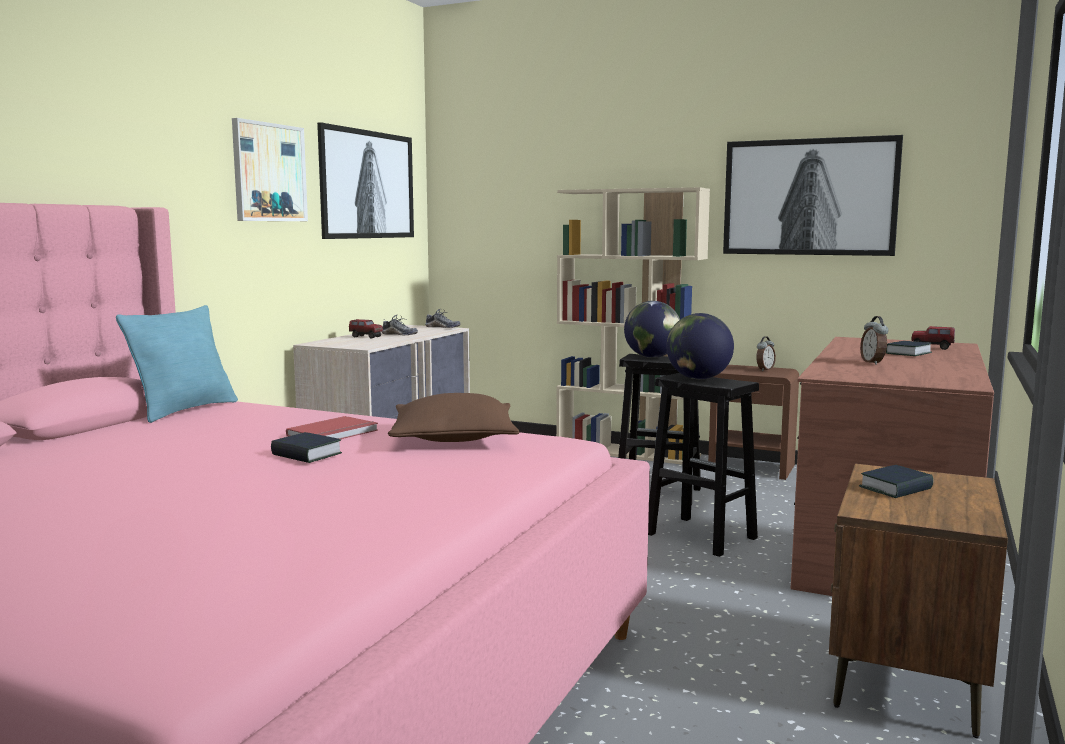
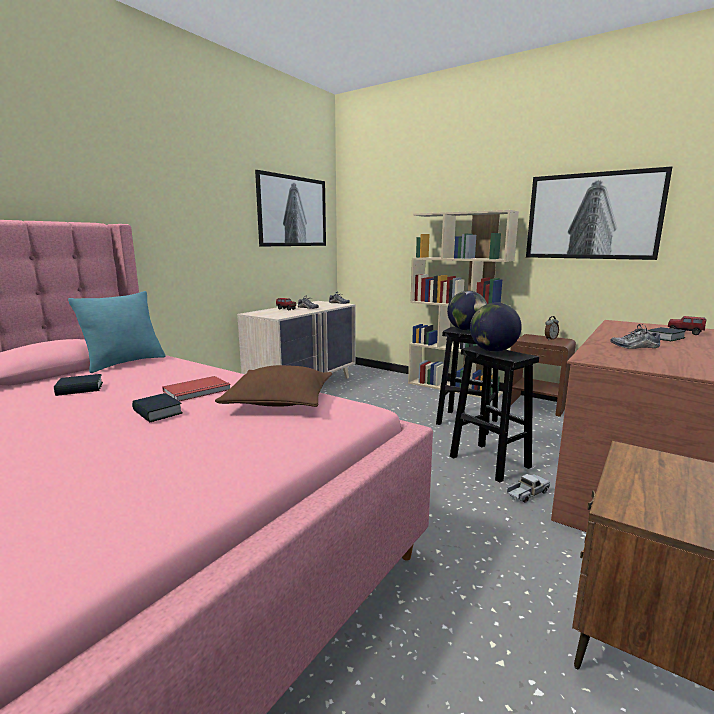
camera: 10 degrees right, 5 degrees up
picture [232,118,308,221] -> none
book [859,465,933,498] -> book moved to [54,374,103,396]
alarm clock [860,316,889,365] -> shoe [610,324,660,349]
none -> toy truck [507,474,550,503]

